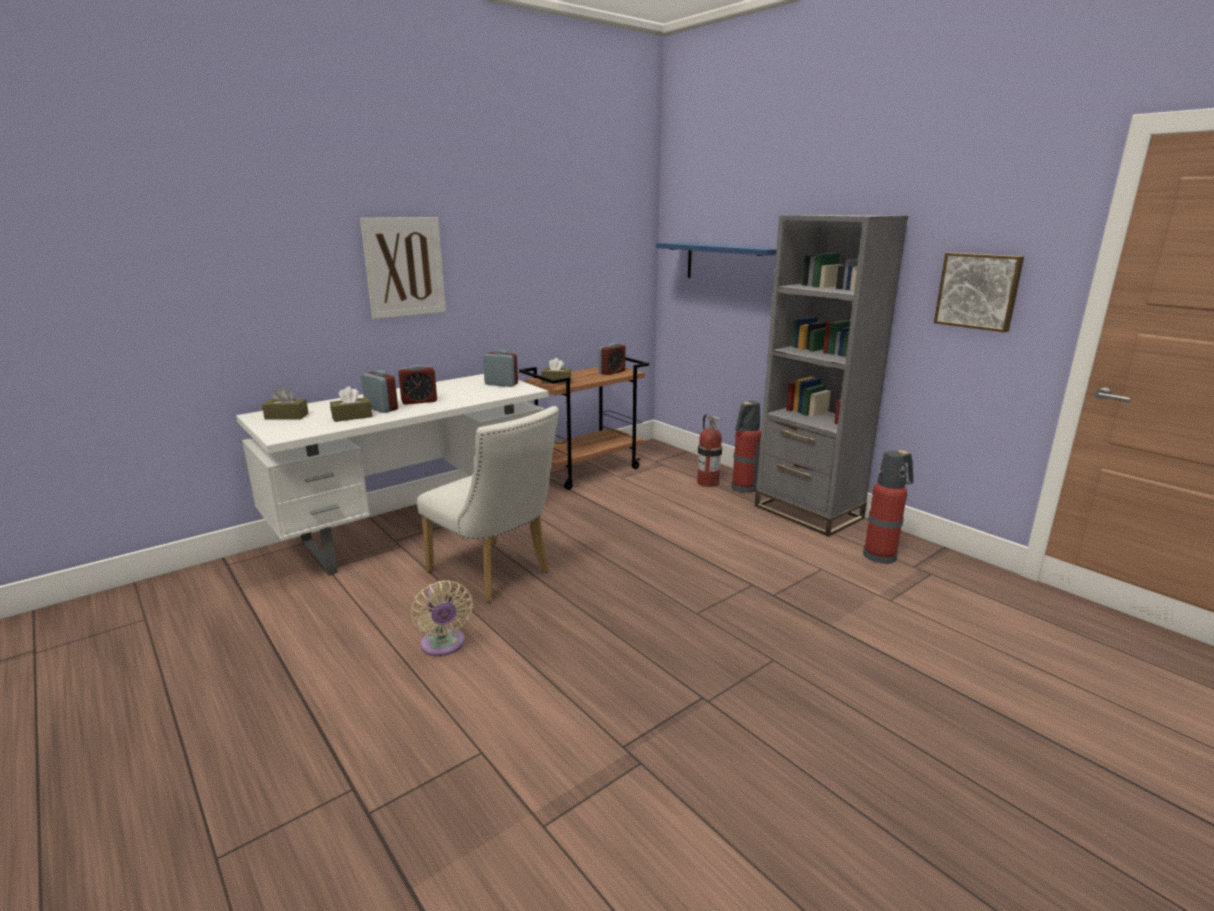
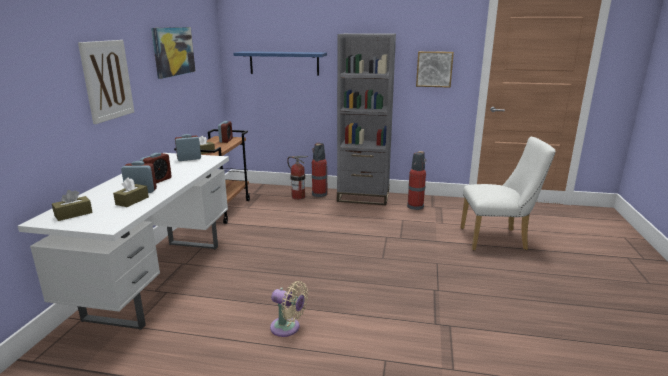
camera: 40 degrees left, 0 degrees up
white chair [417,406,559,603] -> white chair moved to [460,137,556,251]
none -> picture [151,27,195,79]

